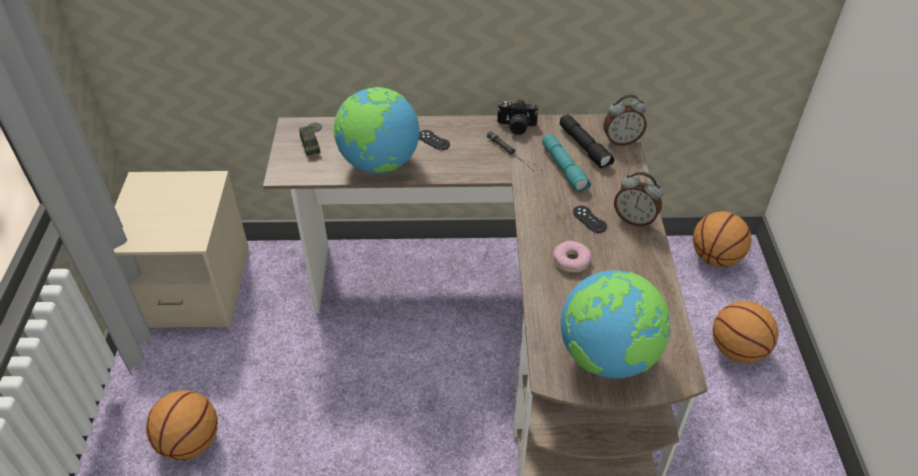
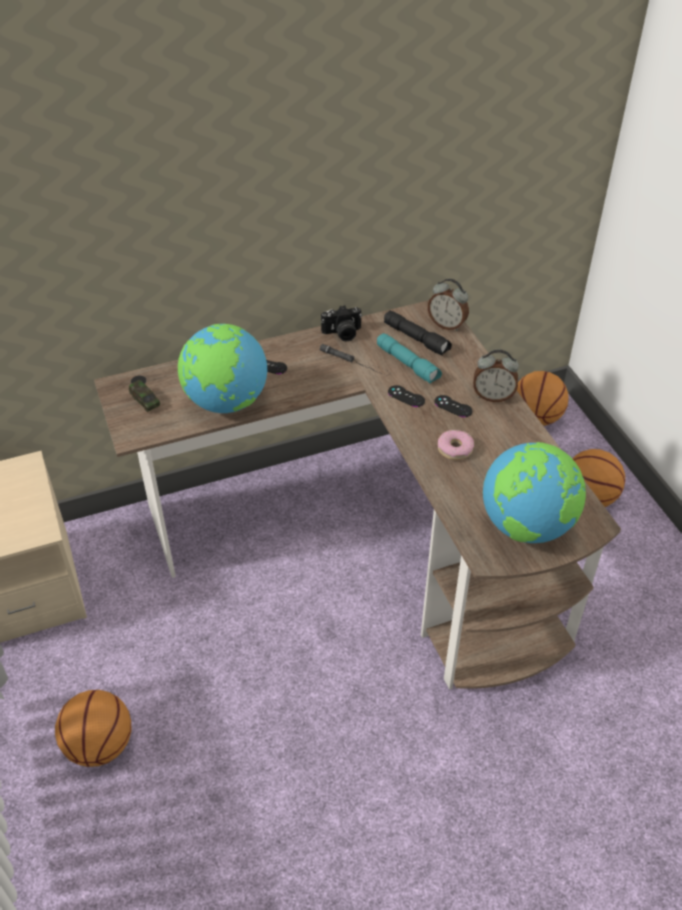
camera: 20 degrees left, 0 degrees up
alarm clock [603,95,647,146] -> alarm clock turned 60 degrees clockwise [428,279,469,331]
none -> black game controller [388,385,425,407]

